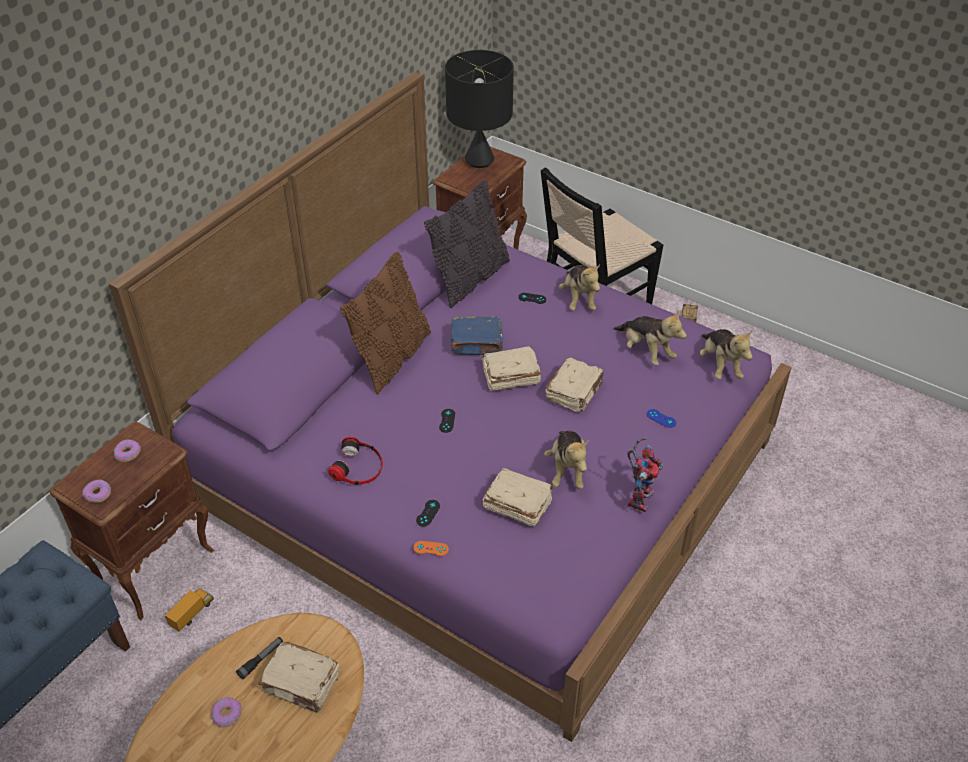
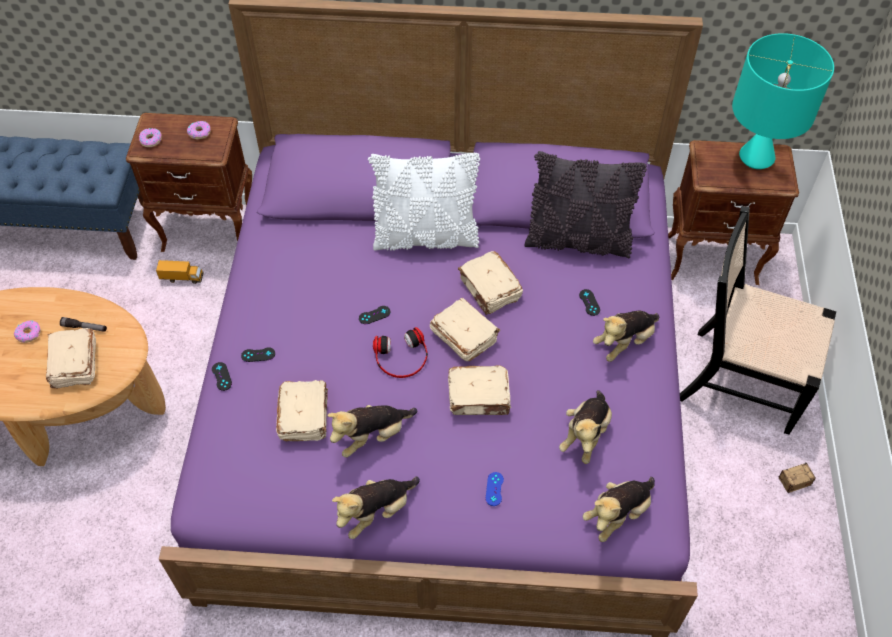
camera: 60 degrees right, 10 degrees up
headphones [328,437,383,485] -> headphones moved to [373,327,428,378]
brown pillow [340,252,431,395] -> white pillow [368,153,480,251]
orange game controller [413,541,449,556] -> black game controller [212,362,232,391]
black table lamp [445,50,514,168] -> turquoise table lamp [732,33,834,169]
blue book [451,316,503,355] -> beige book [458,251,523,315]
toy robot [627,437,663,513] -> plush toy [332,477,420,539]

